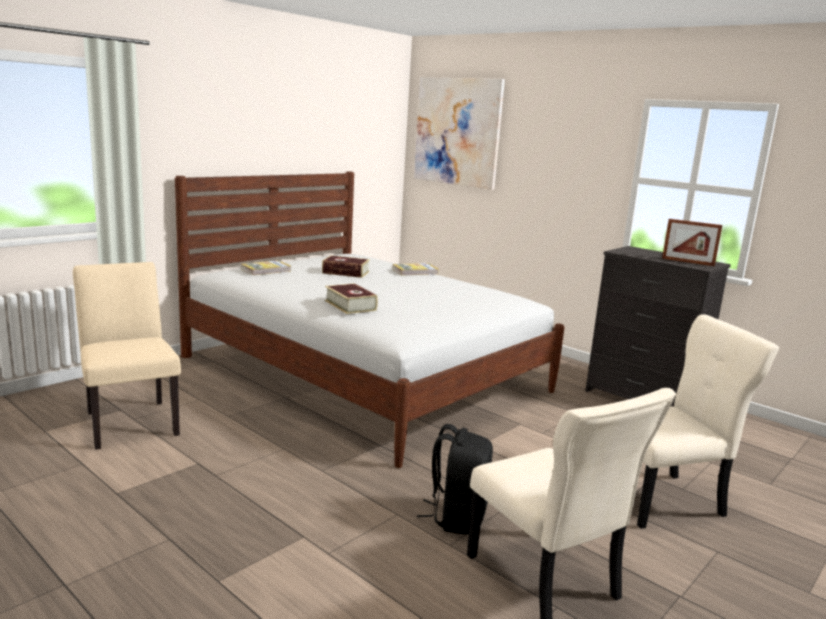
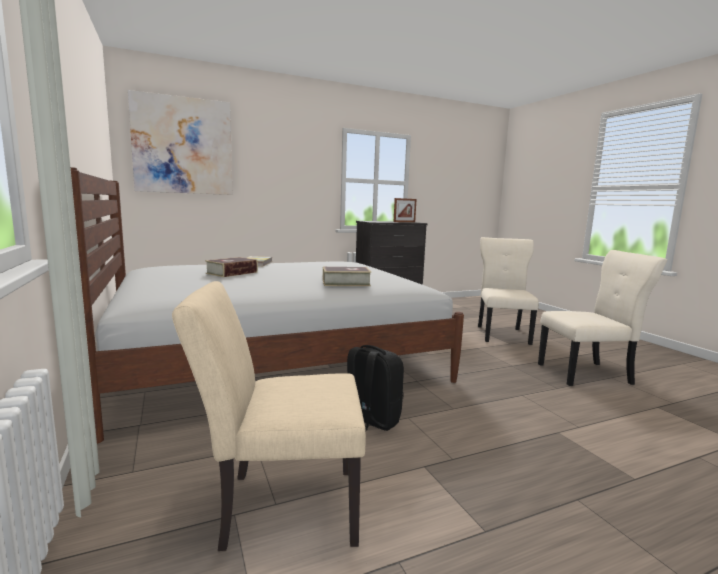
camera: 65 degrees left, 5 degrees down
book [241,260,291,275] -> none
black backpack [417,424,493,535] -> black backpack moved to [347,345,404,431]

